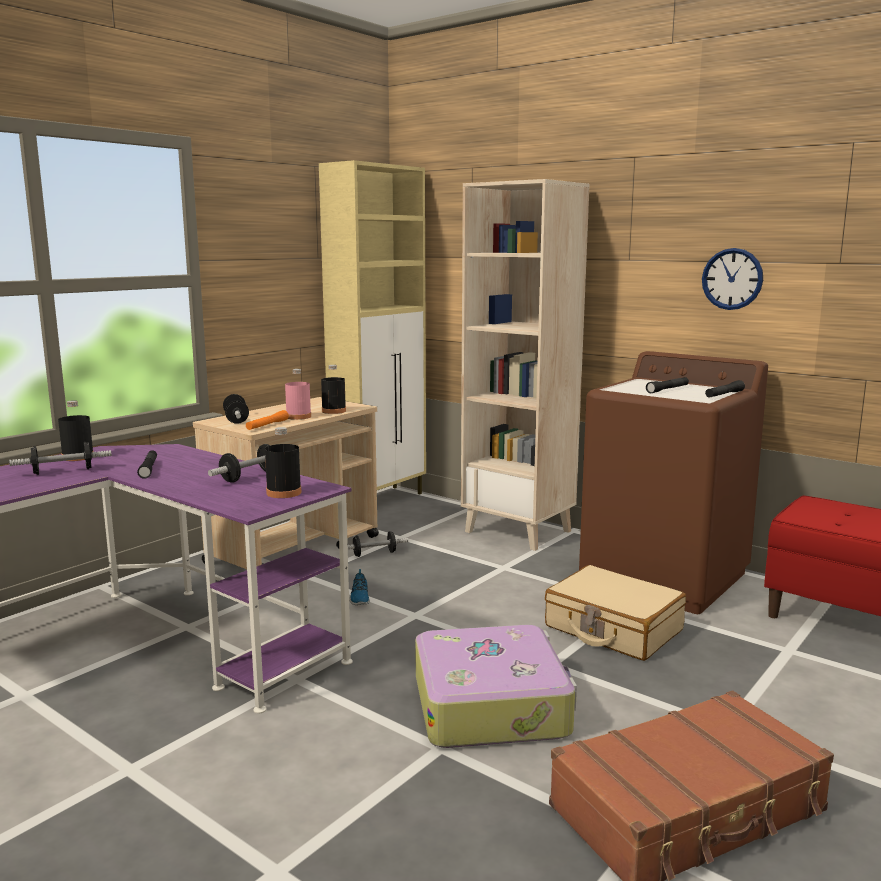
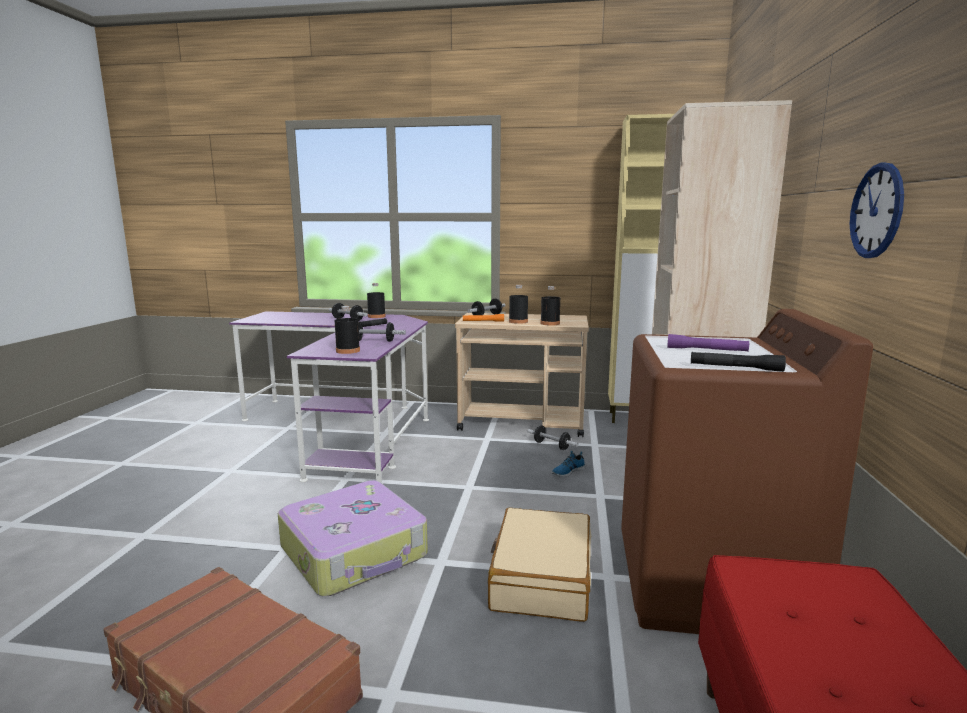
camera: 60 degrees right, 0 degrees up
pink bottle [285,369,311,420] -> black bottle [509,285,528,324]
shoe [349,569,370,605] -> shoe moved to [551,451,585,477]
black flashlight [646,377,689,393] -> purple flashlight [667,334,749,352]

